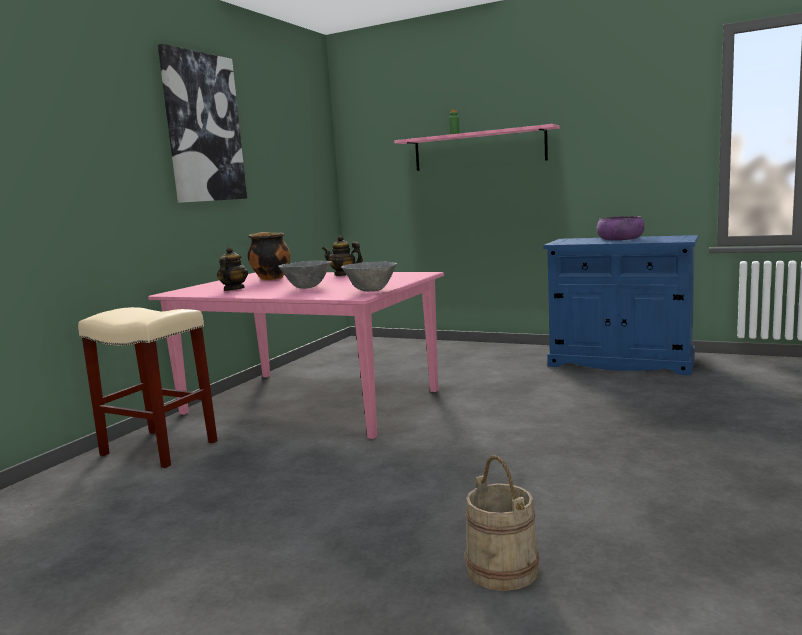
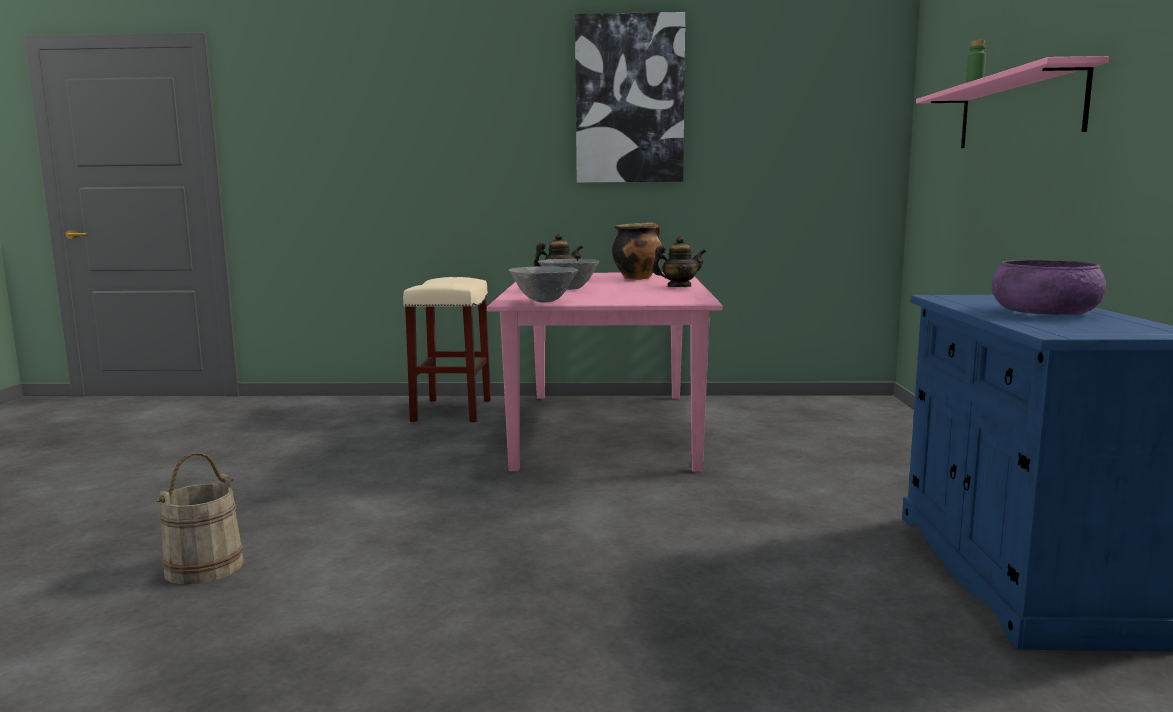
camera: 65 degrees right, 0 degrees up
teapot [322,236,363,276] -> teapot turned 90 degrees clockwise [652,236,706,287]

